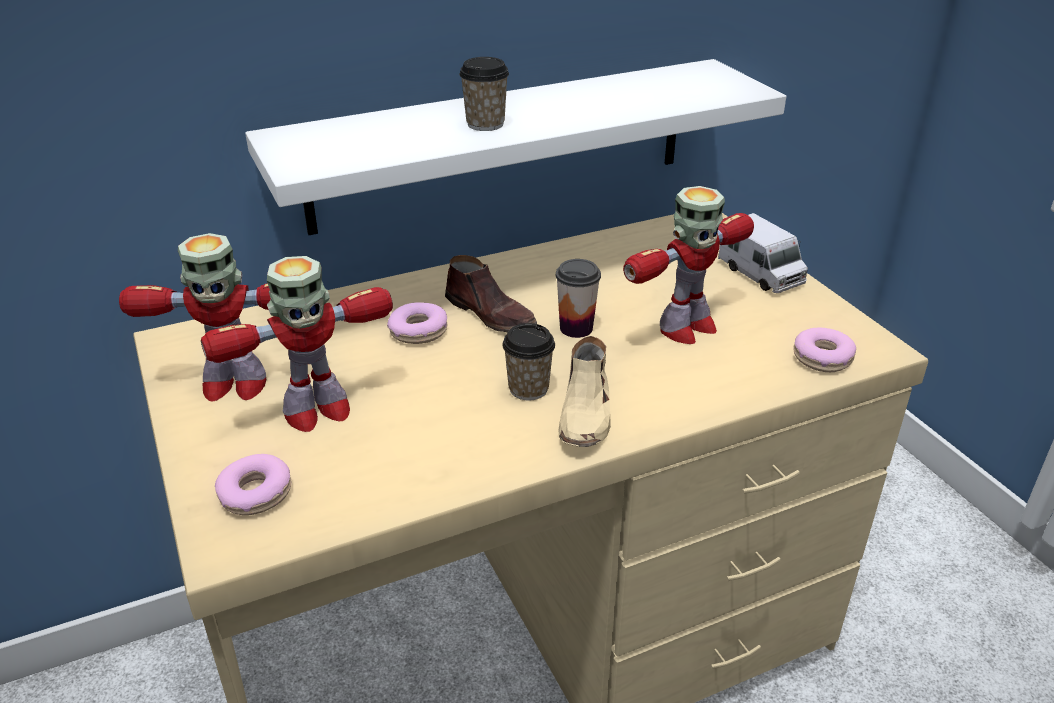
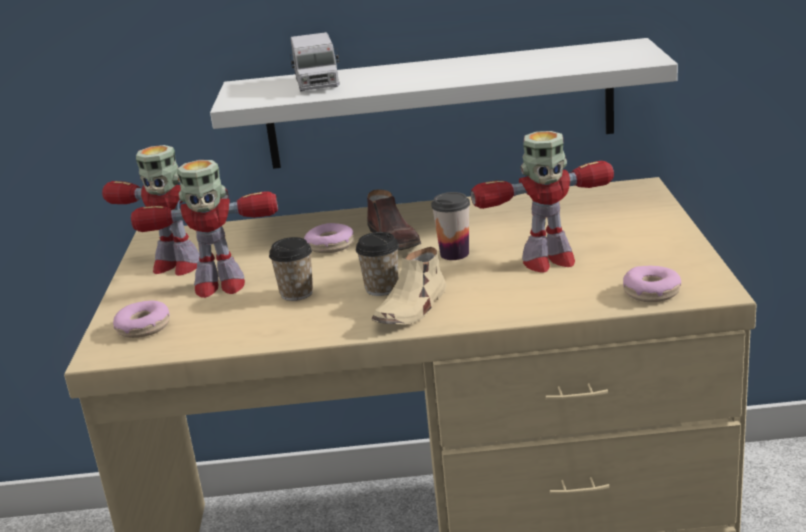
camera: 25 degrees right, 10 degrees down
cup [459,57,509,131] -> cup moved to [269,237,313,301]
toy truck [718,213,808,293] -> toy truck moved to [290,32,340,91]

